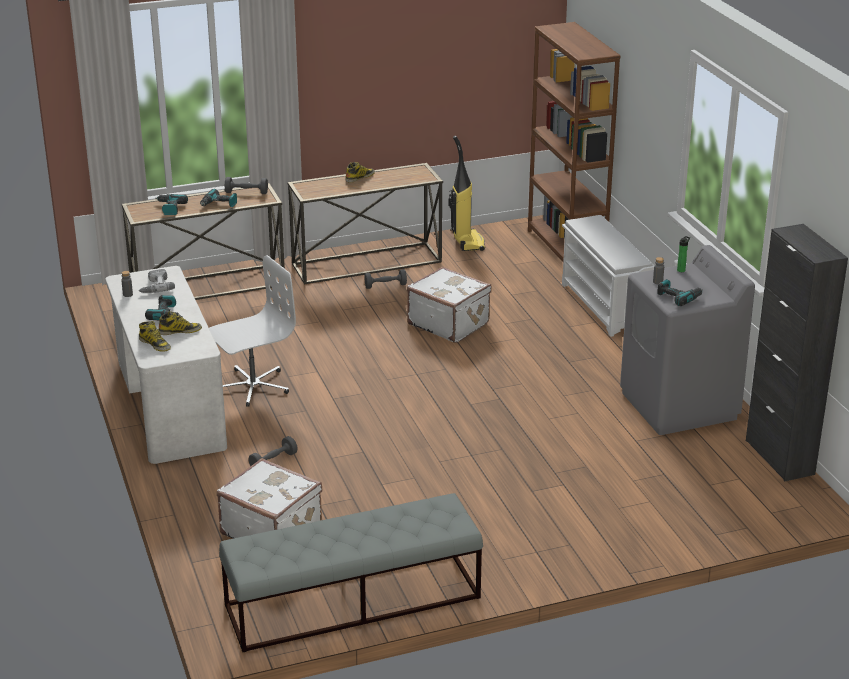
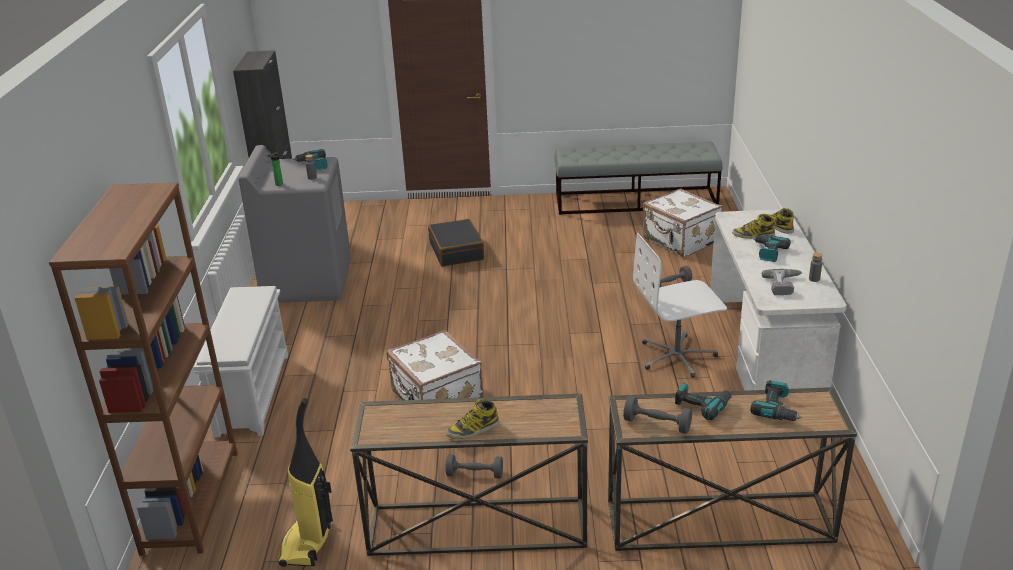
camera: 160 degrees left, 0 degrees up
none -> black suitcase [428,219,484,267]

